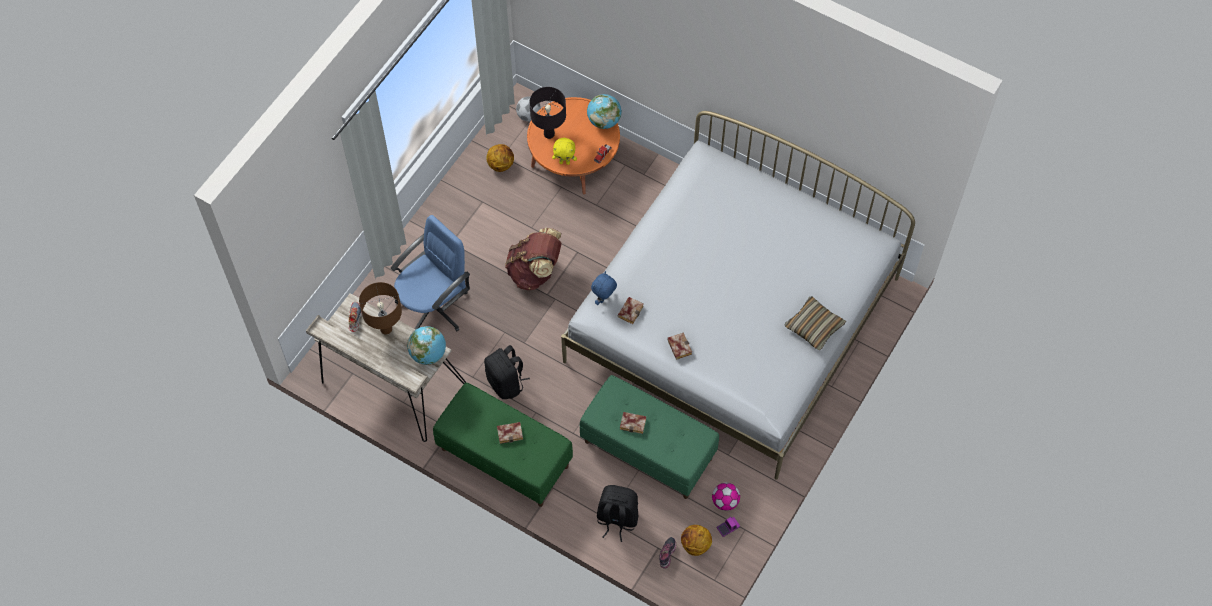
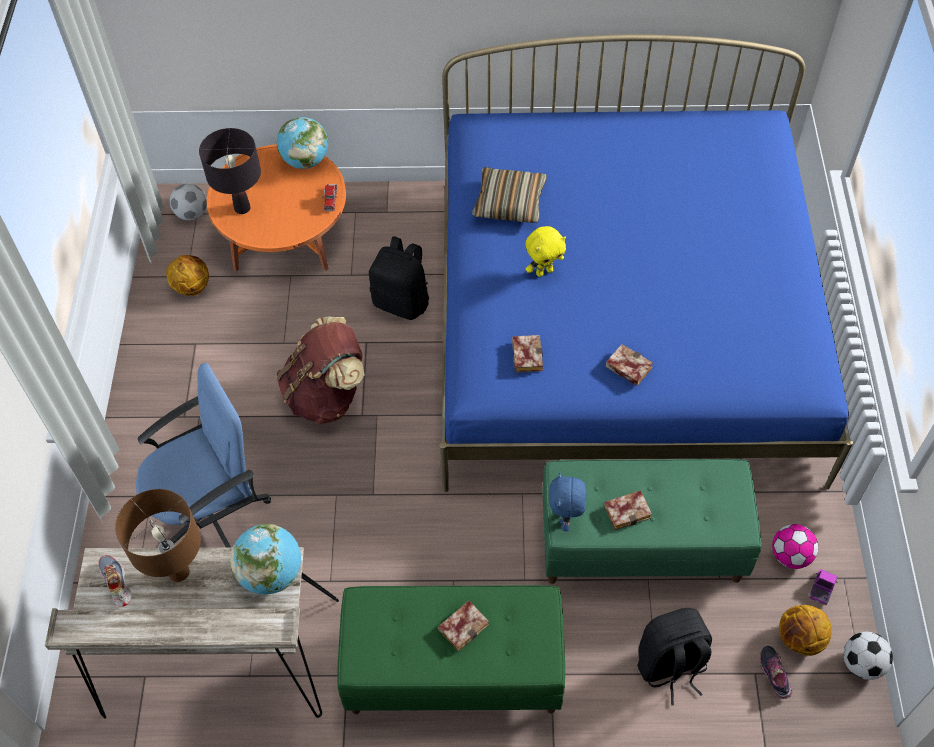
camera: 30 degrees left, 5 degrees down
blue office chair [391,215,470,331] -> blue office chair turned 45 degrees clockwise [136,363,271,547]
black backpack [484,345,530,399] -> black backpack moved to [369,236,429,320]
yellow plush toy [552,138,577,165] -> yellow plush toy moved to [526,226,566,277]
white bed [561,111,915,479] -> blue bed [439,34,853,492]
blue plush toy [591,271,617,305] -> blue plush toy moved to [549,472,587,531]
pillow [785,296,846,350] -> pillow moved to [472,167,547,223]
none -> football [844,632,893,680]

